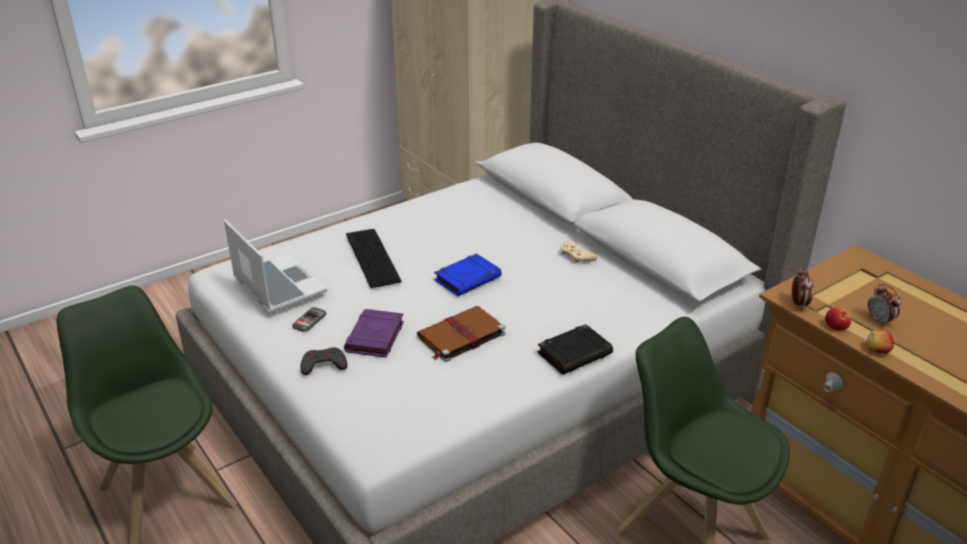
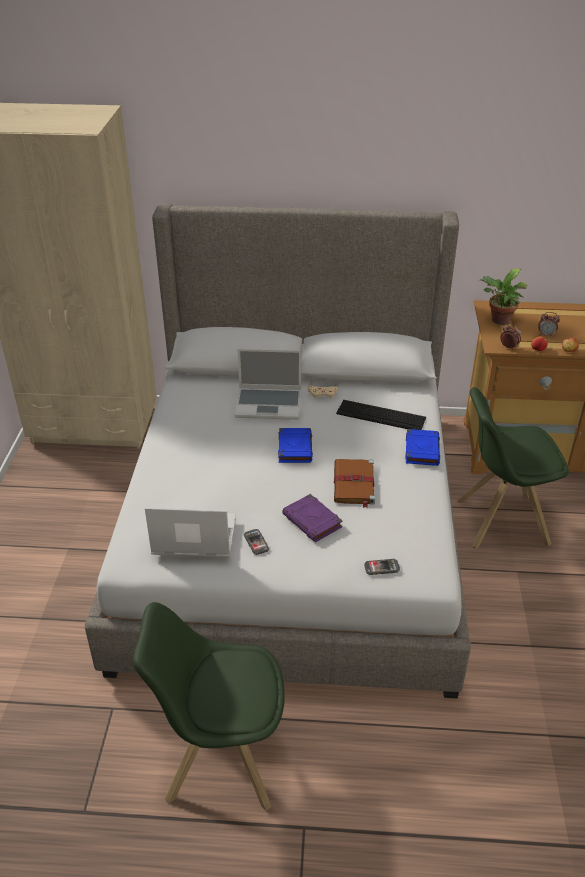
camera: 50 degrees left, 5 degrees up
grey game controller [300,348,347,375] -> none
keyboard [346,229,402,288] -> keyboard moved to [336,400,426,430]
black book [537,324,613,375] -> blue book [405,429,440,466]
none -> laptop [235,349,301,420]
none -> phone [364,559,400,575]
none -> potted plant [480,269,527,325]

